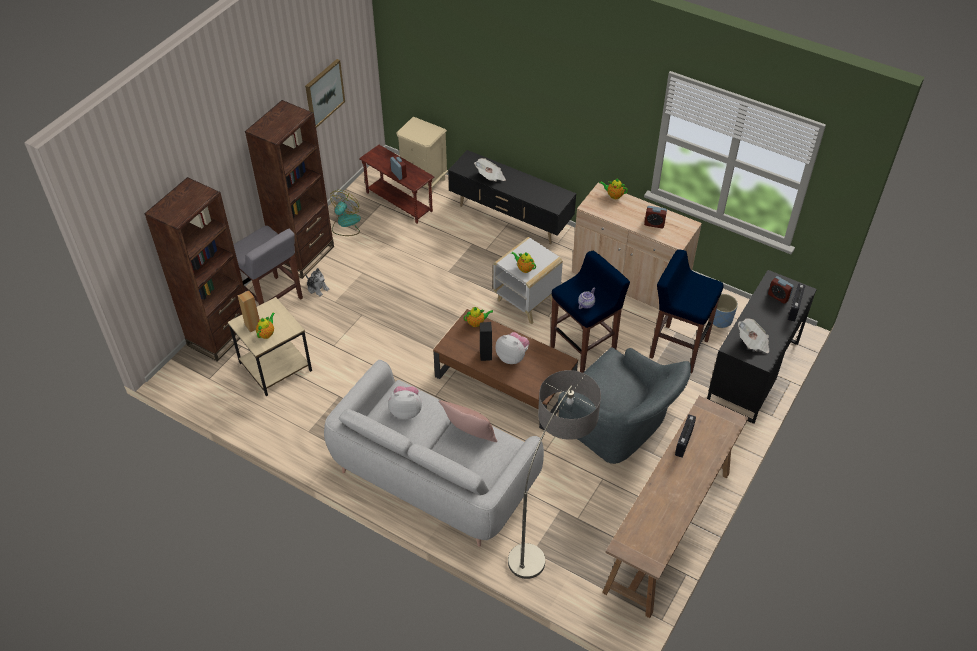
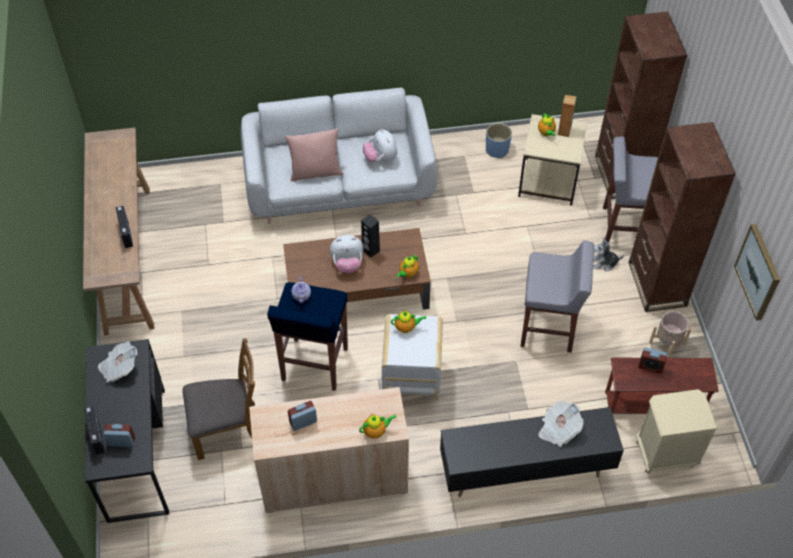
camera: 140 degrees right, 5 degrees up
fan [330,190,361,236] -> beige planter [649,311,692,358]
plush toy [388,386,422,420] -> plush toy turned 105 degrees clockwise [363,129,397,162]
floor lamp [508,370,601,579] -> none
grey armchair [558,347,691,464] -> none
blue stool [649,249,724,374] -> brown chair [182,338,255,460]
blue planter [713,294,738,328] -> blue planter moved to [486,123,512,158]
none -> grey stool [521,241,594,353]

